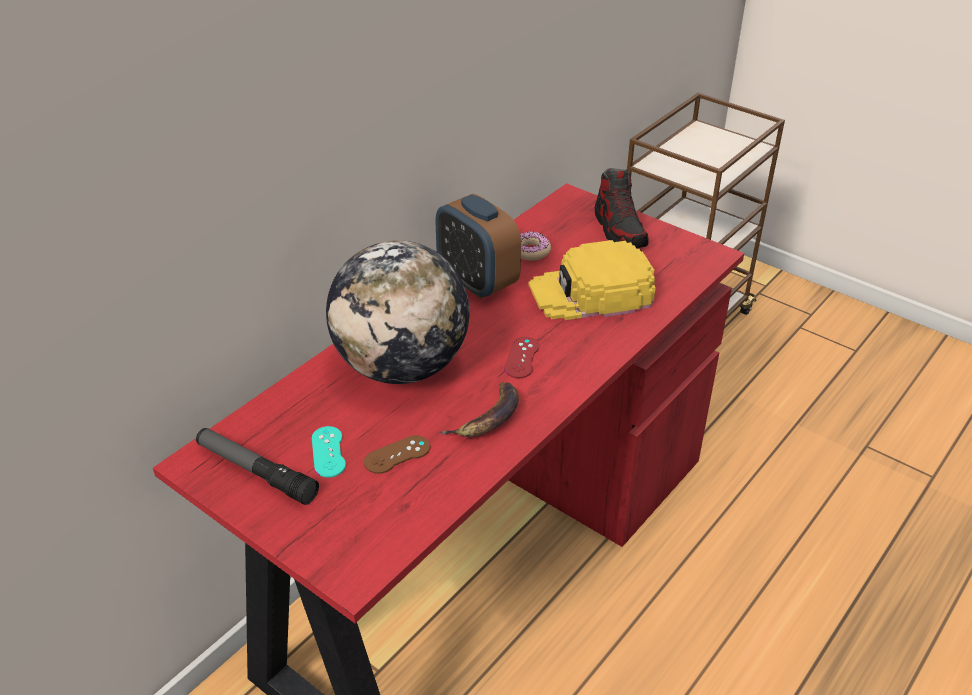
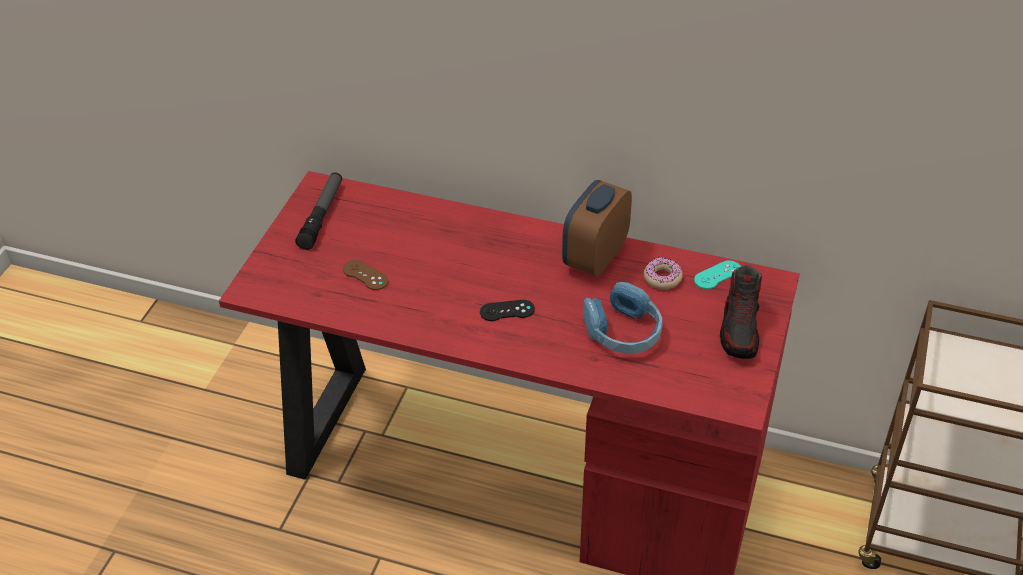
camera: 70 degrees right, 5 degrees up
turquoise game controller [312,426,346,478] -> turquoise game controller moved to [694,260,741,289]
globe [326,240,470,384] -> none
banana [440,382,519,437] -> none
red game controller [504,337,539,378] -> black game controller [480,300,535,321]
yellow cap [529,240,656,320] -> blue headphones [583,282,663,354]
shoe [595,168,649,248] -> shoe turned 45 degrees counterclockwise [720,265,762,359]

